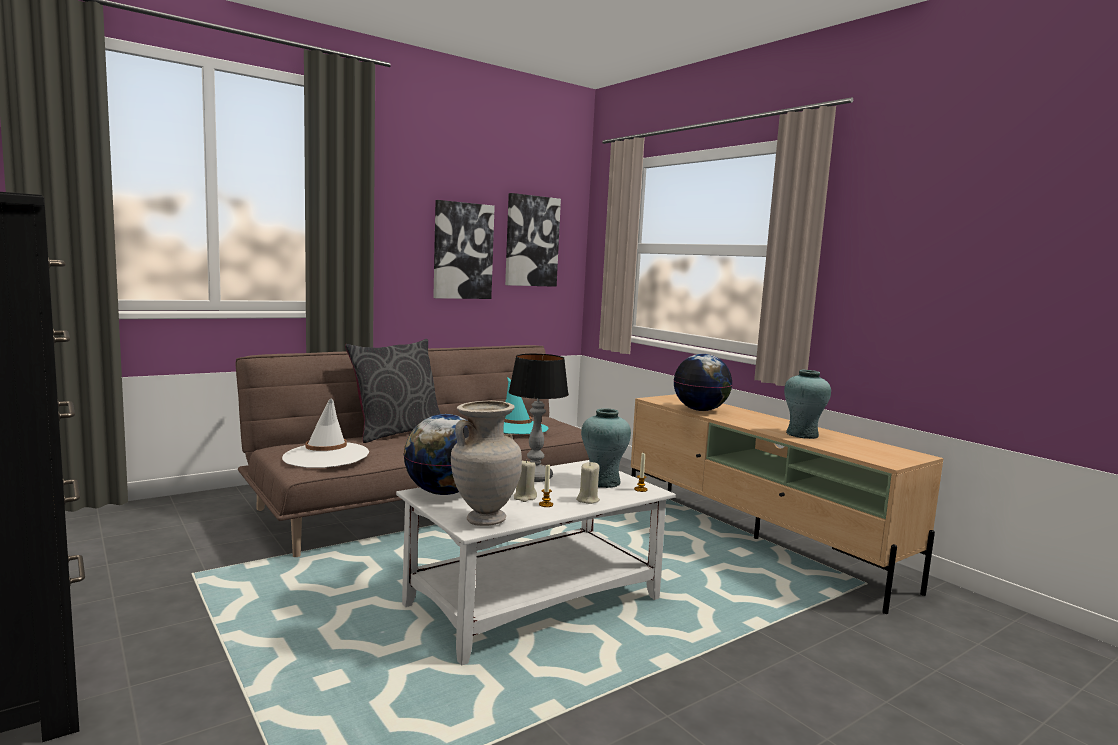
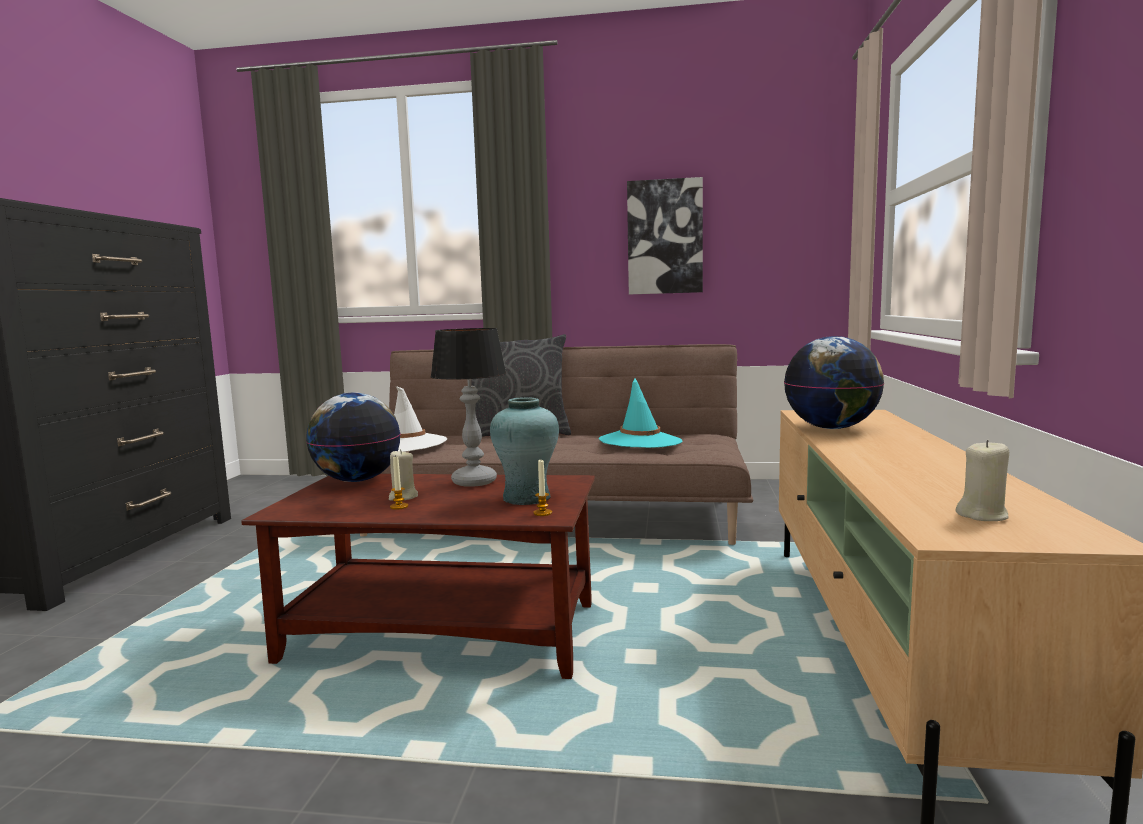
camera: 45 degrees right, 0 degrees up
white coffee table [396,460,676,665] -> brown coffee table [241,474,595,679]
beige vase [451,401,522,526] -> none
picture [505,193,561,287] -> none
beige candle [576,462,600,504] -> beige candle moved to [955,440,1009,521]
turquoise vase [784,370,831,439] -> none

